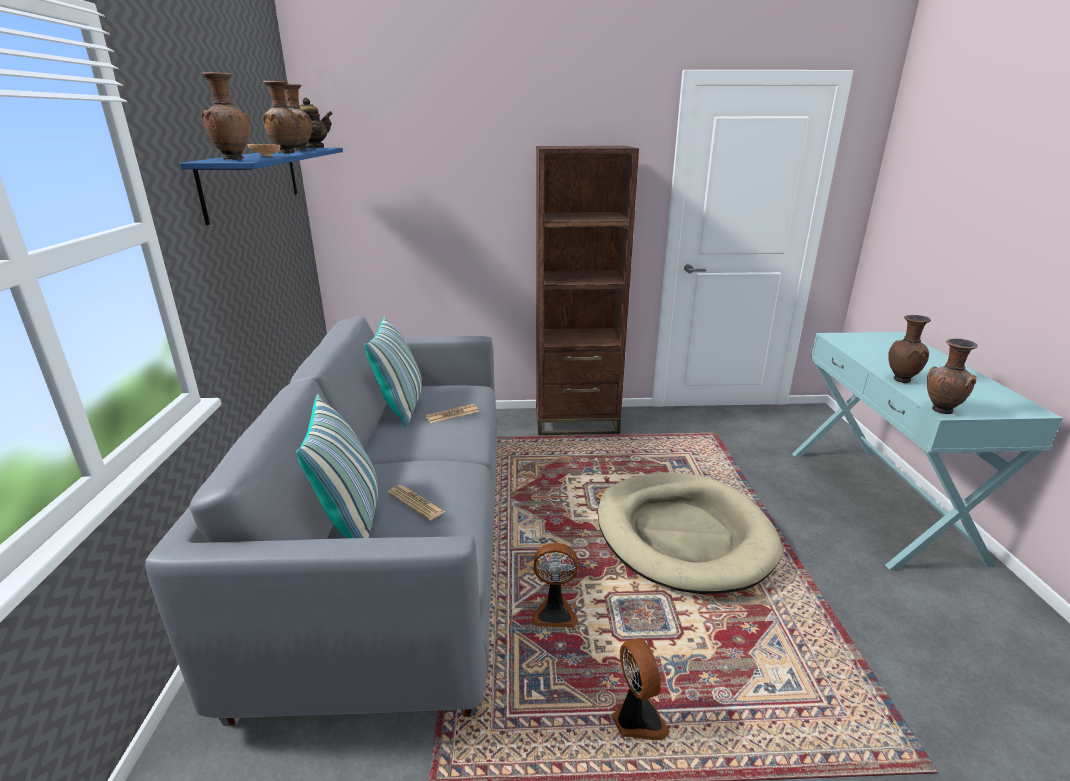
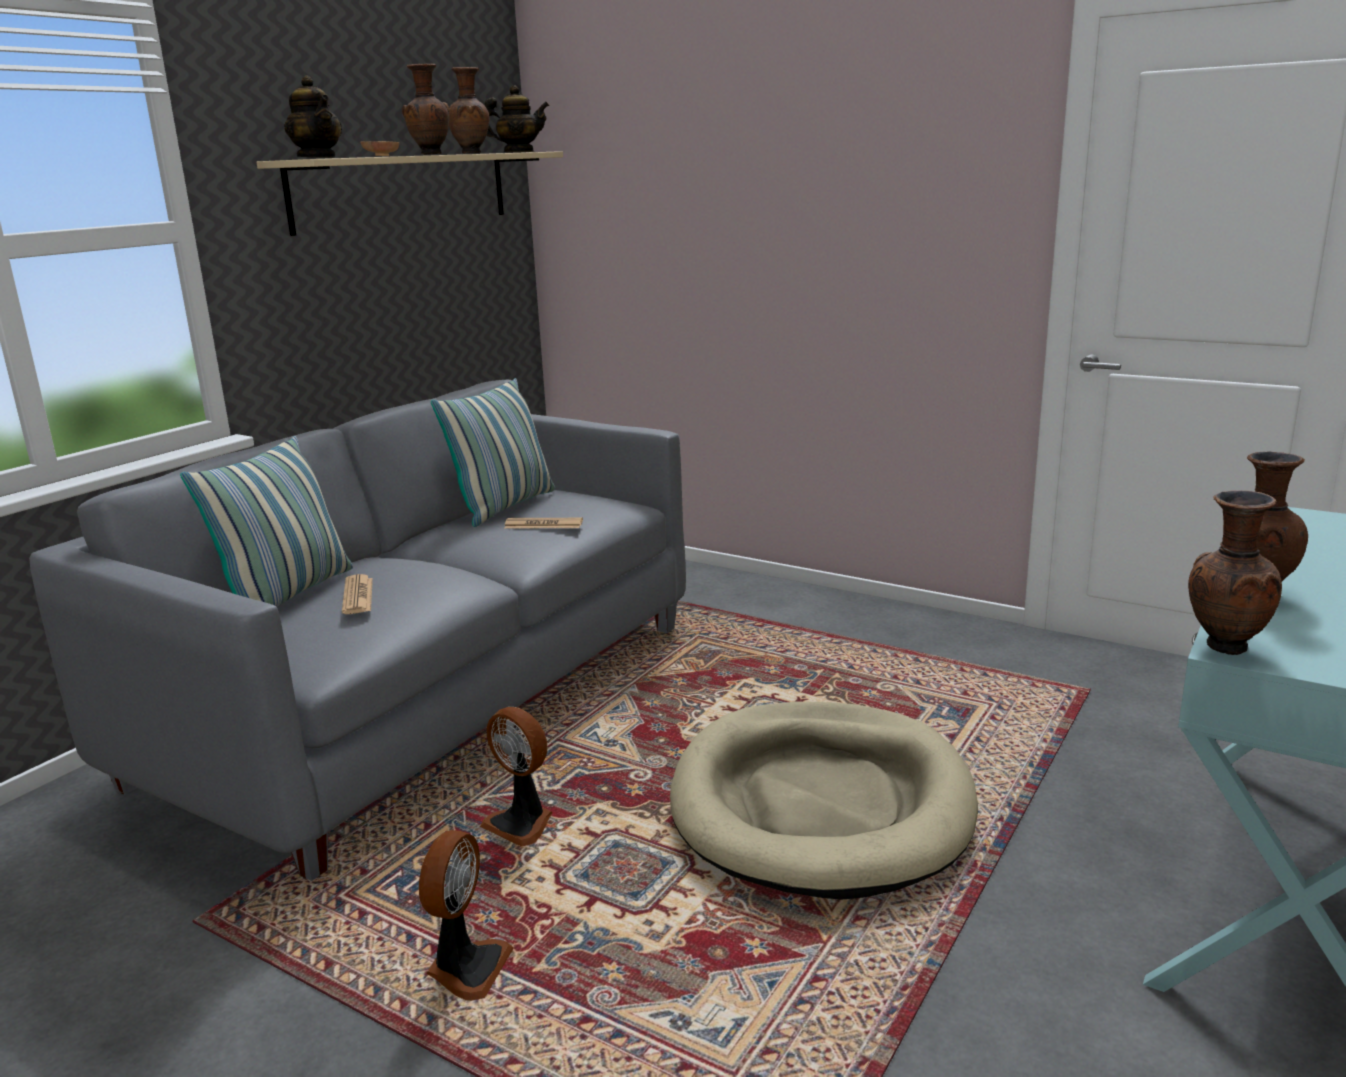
camera: 35 degrees right, 5 degrees down
blue shelf [180,148,343,225] -> beige shelf [257,151,563,236]
brown vase [201,72,250,160] -> teapot [284,75,342,158]
brown bookcase [536,146,639,435] -> none

